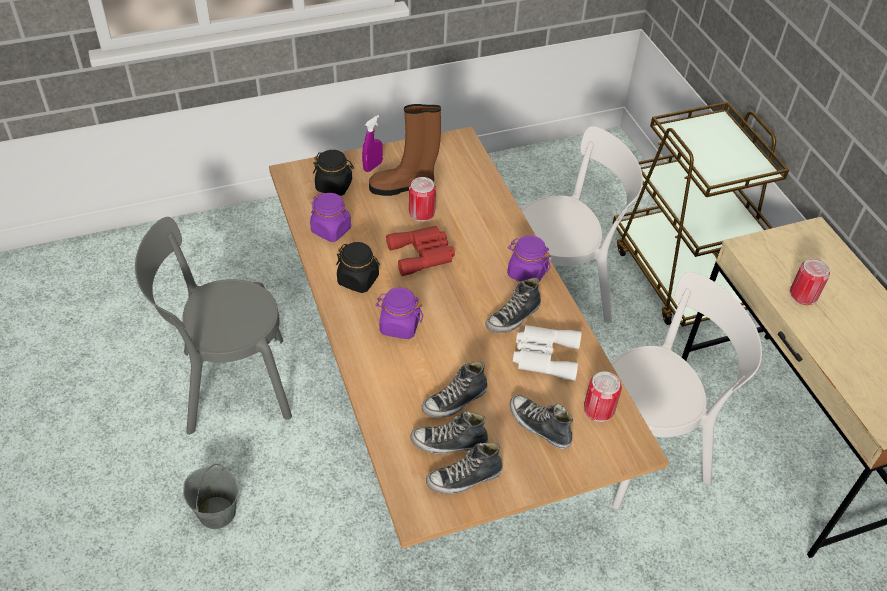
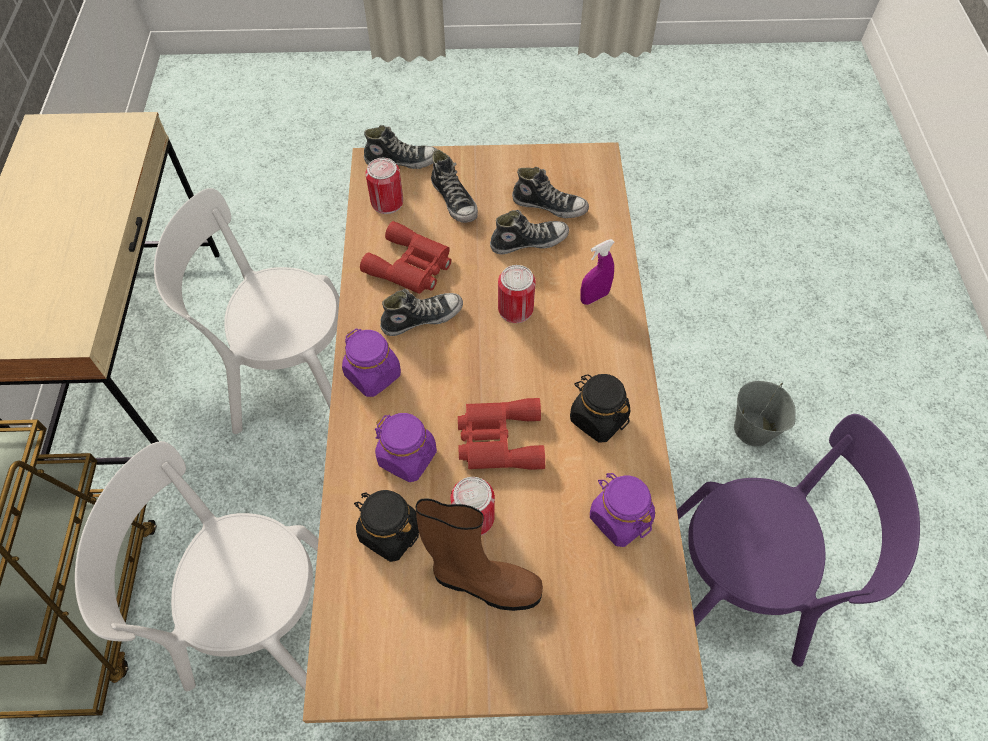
camera: 160 degrees left, 10 degrees up
grey chair [135,217,292,435] -> purple chair [677,414,920,667]
black jar [313,150,354,196] -> black jar moved to [354,490,419,562]
purple spray bottle [362,115,383,172] -> purple spray bottle moved to [580,239,615,305]
purple jar [375,287,423,339] -> purple jar moved to [375,413,437,482]
shoe [426,443,503,494] -> shoe moved to [364,125,437,169]
white binoculars [513,325,582,381] -> red binoculars [360,221,451,294]
can [790,258,830,305] -> can moved to [498,265,536,323]

